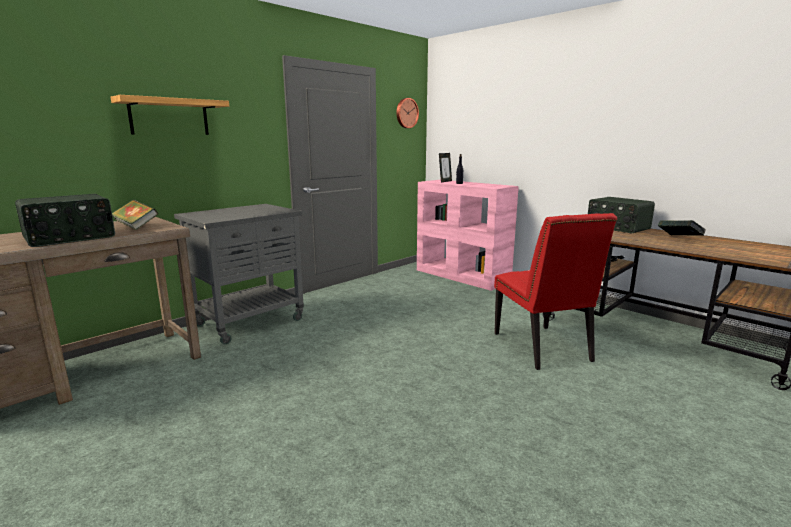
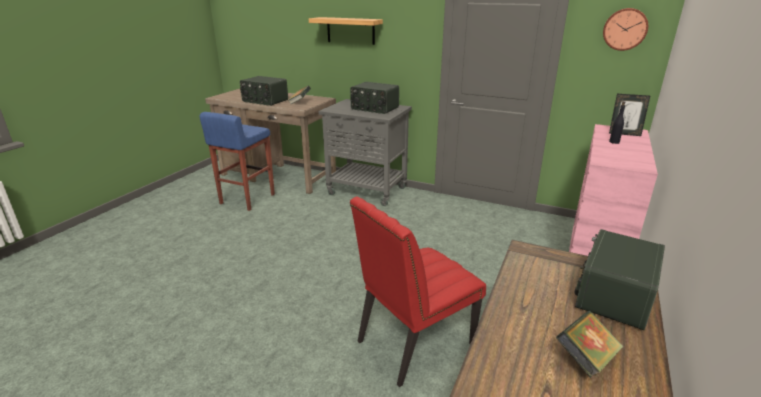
camera: 70 degrees right, 10 degrees up
none -> blue stool [200,112,275,211]
none -> radio [350,82,399,114]

